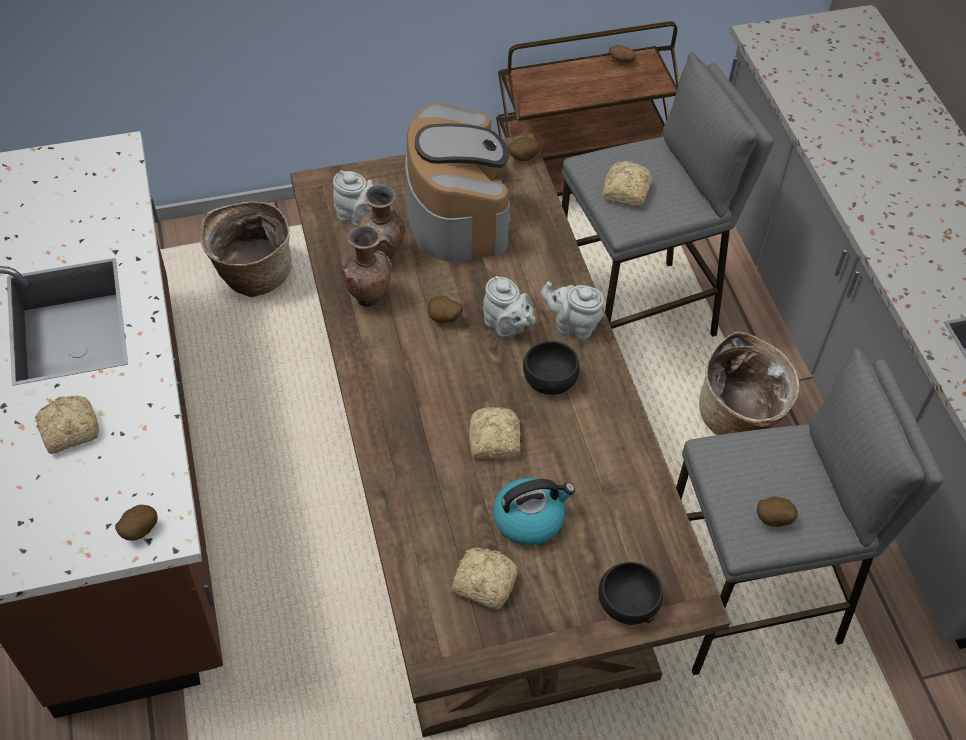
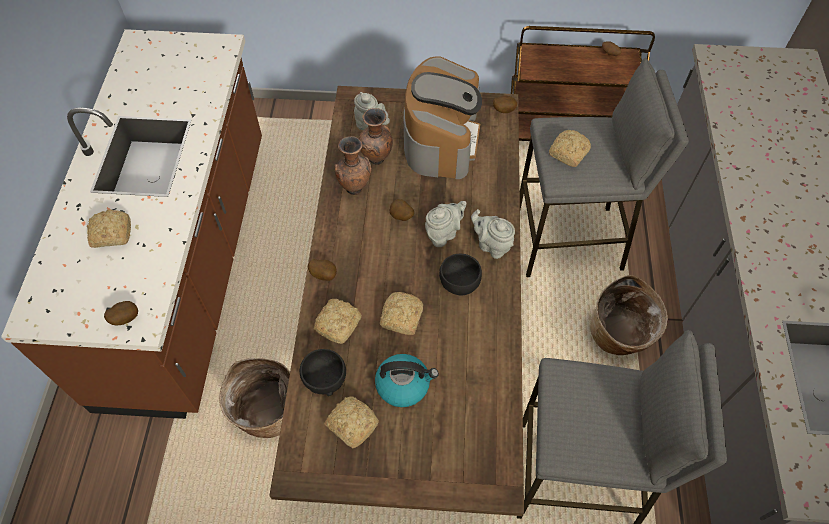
camera: 20 degrees right, 5 degrees up
basket [200,201,292,297] -> basket moved to [219,358,290,438]
grey teapot [483,276,536,338] -> grey teapot turned 105 degrees counterclockwise [425,201,467,247]
black bowl [598,562,663,625] -> black bowl moved to [300,349,346,396]
potato [757,496,798,527] -> potato moved to [308,259,337,281]
none -> bread [314,299,362,344]

